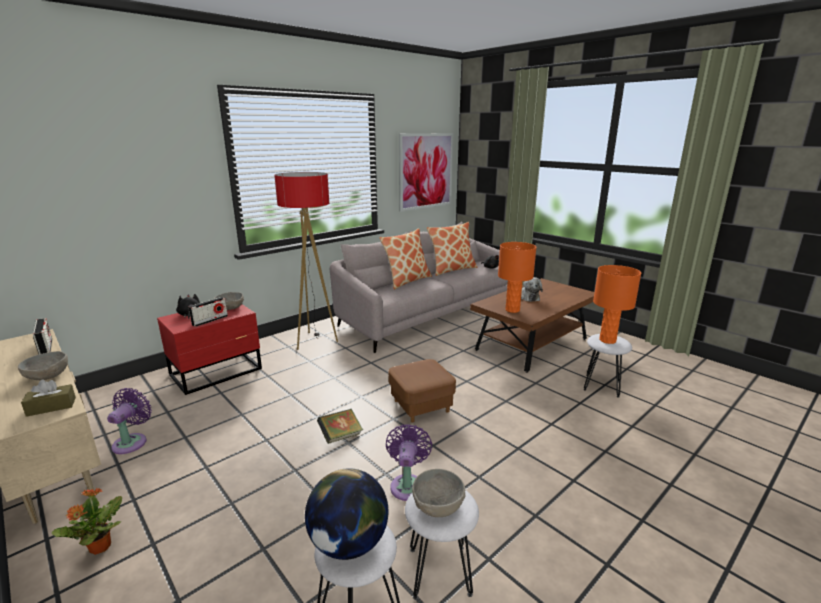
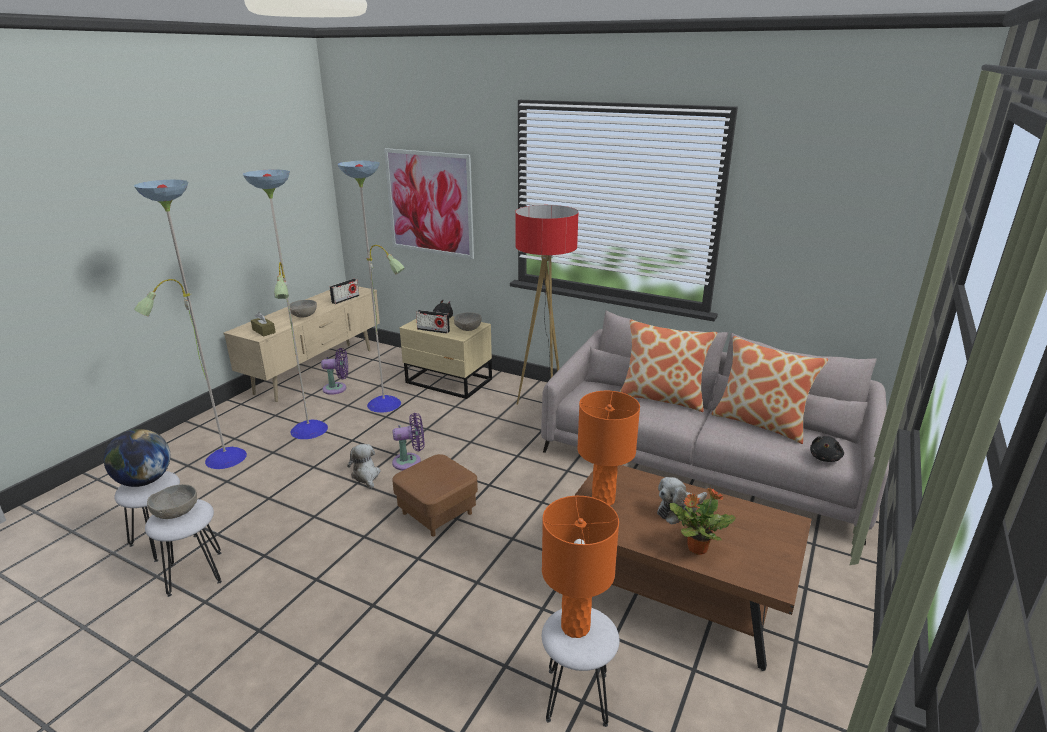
camera: 70 degrees right, 5 degrees up
potted plant [52,488,122,555] -> potted plant moved to [670,487,736,555]
red nightstand [157,304,262,395] -> beige nightstand [400,316,492,399]
book [317,409,363,444] -> plush toy [347,444,381,489]
purple fan [386,424,432,501] -> purple fan moved to [392,413,424,470]
picture [399,133,453,212] -> picture moved to [384,148,474,259]
none -> floor lamp [134,161,405,469]

